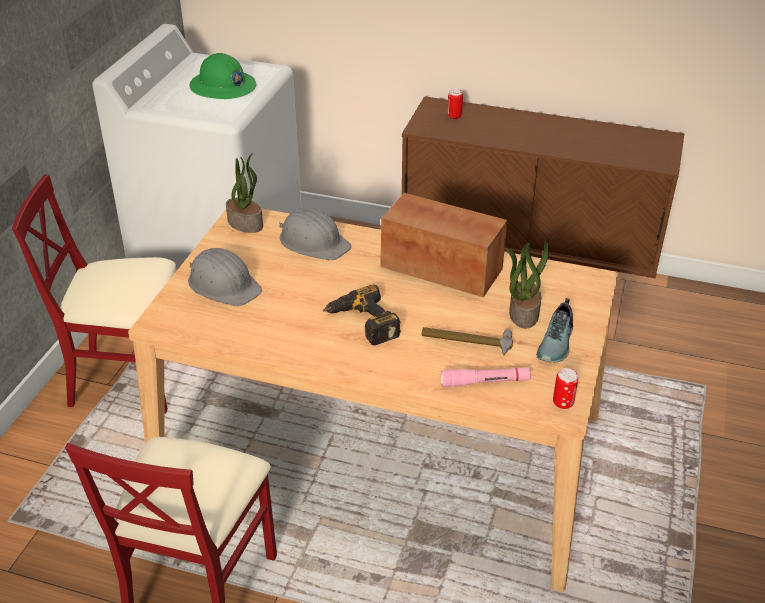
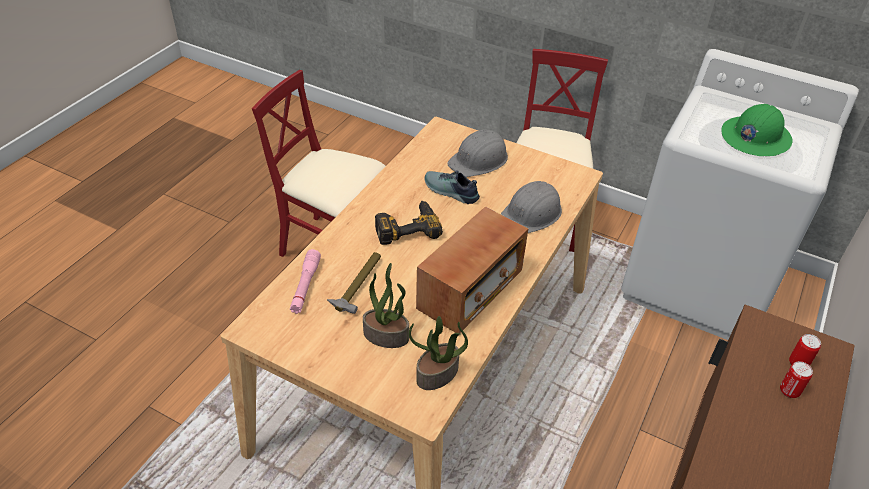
camera: 100 degrees right, 5 degrees up
potted plant [226,153,263,233] -> potted plant moved to [409,316,468,390]
shoe [536,298,573,363] -> shoe moved to [424,170,480,204]
can [553,368,578,409] -> can moved to [780,361,813,398]

